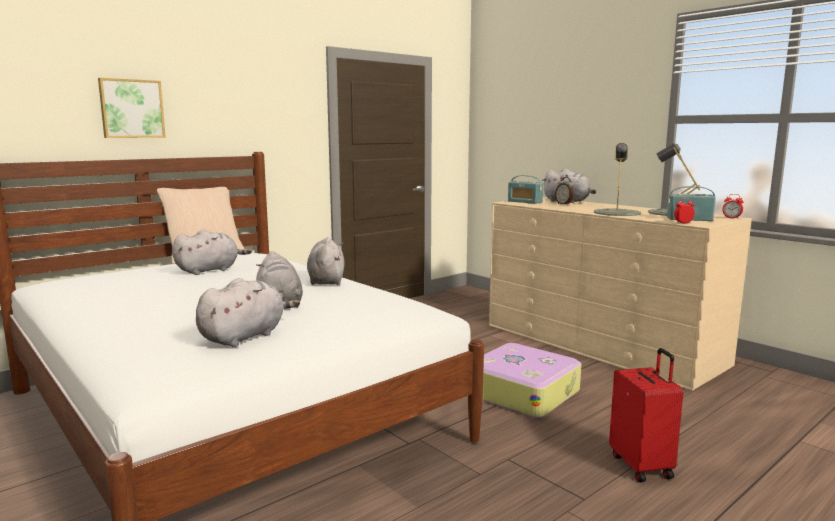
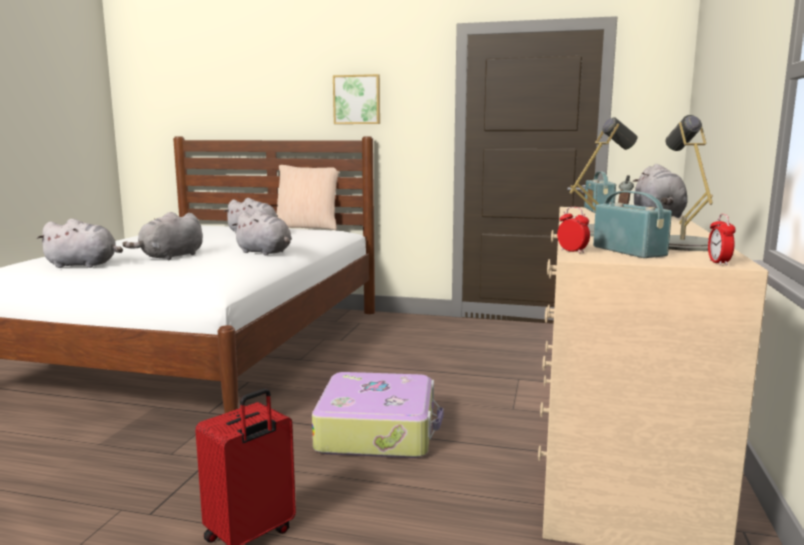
camera: 55 degrees right, 0 degrees up
picture [98,78,166,138] -> picture moved to [333,74,380,124]
grey plush toy [307,237,345,285] -> grey plush toy turned 75 degrees clockwise [232,210,292,255]

